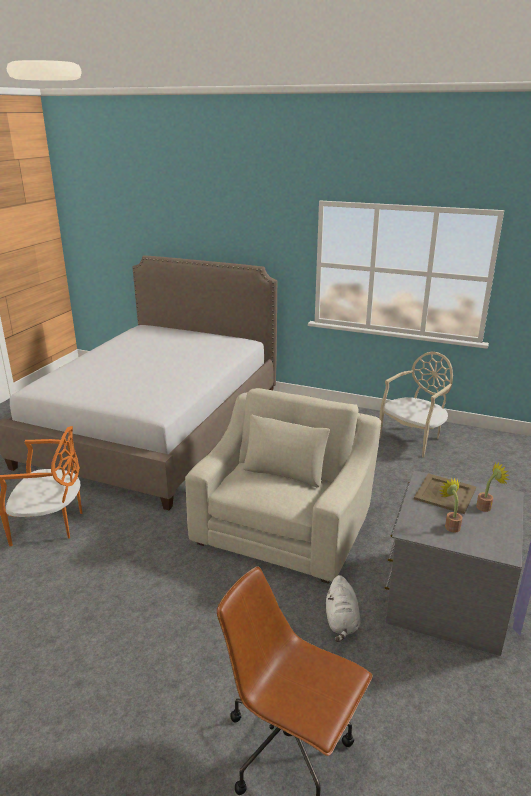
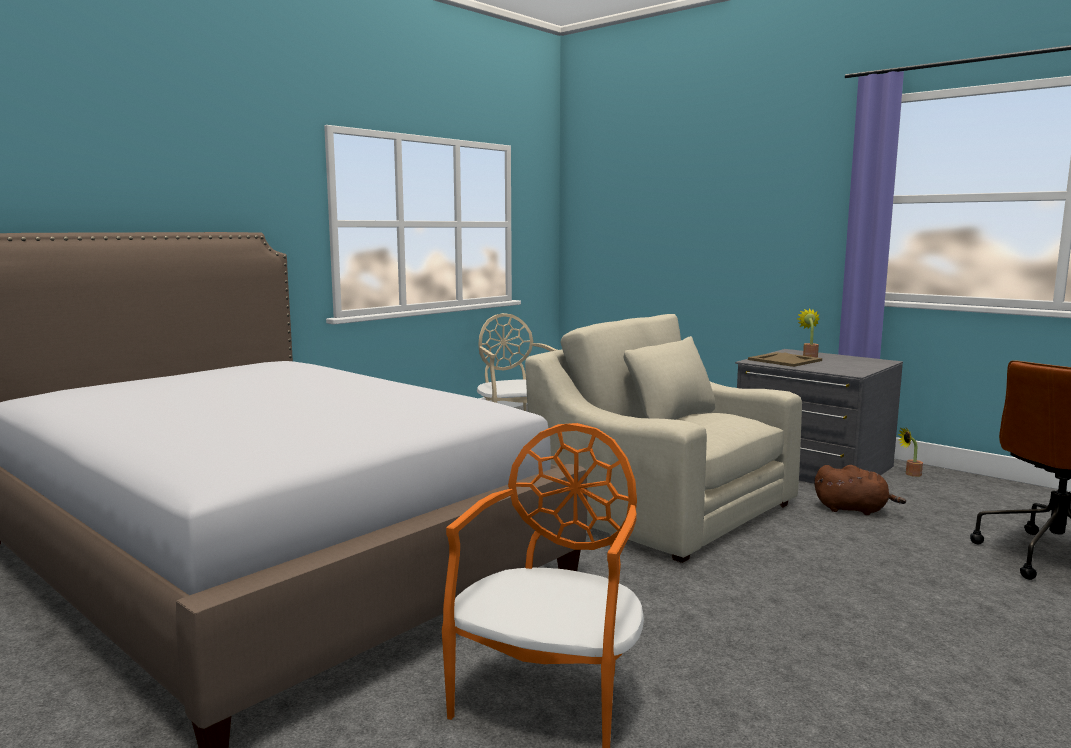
camera: 70 degrees left, 15 degrees down
white plush toy [326,575,360,642] -> brown plush toy [815,465,906,515]
potted plant [439,478,463,533] -> potted plant moved to [898,427,923,477]

